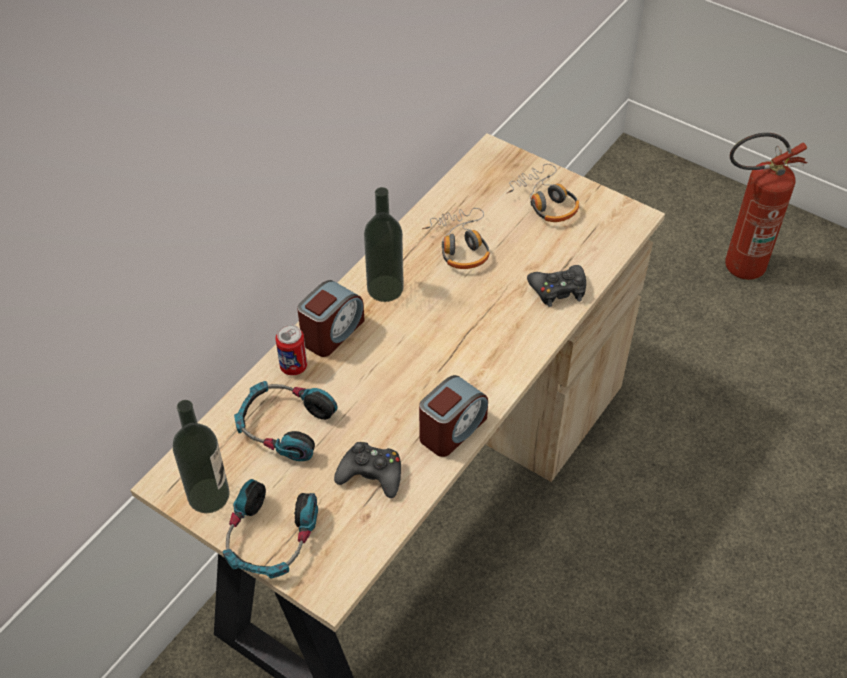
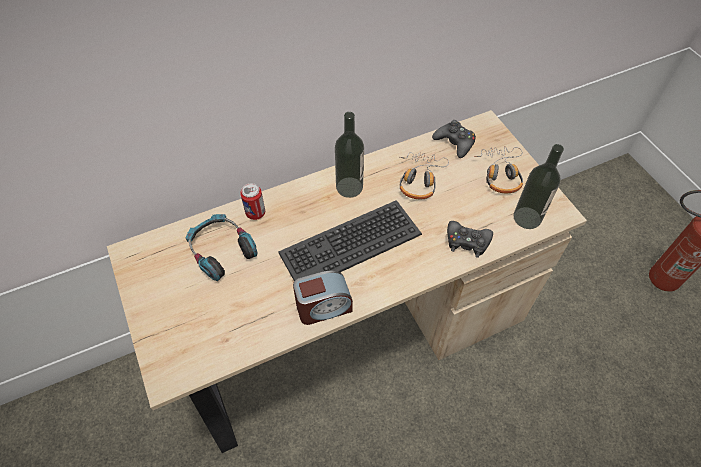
camera: 30 degrees right, 5 degrees up
bottle [173,400,230,513] -> bottle moved to [514,144,564,229]
headphones [223,479,318,579] -> none
alarm clock [297,280,365,357] -> none
black game controller [334,442,401,498] -> black game controller moved to [432,120,476,158]
none -> keyboard [278,200,422,281]

